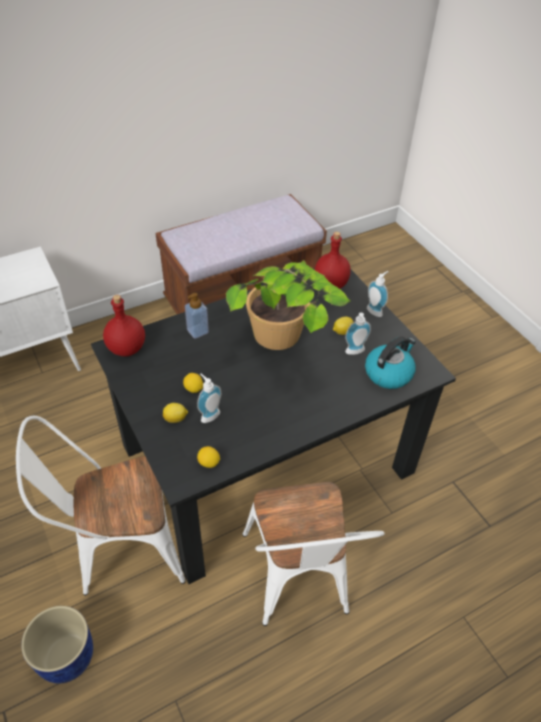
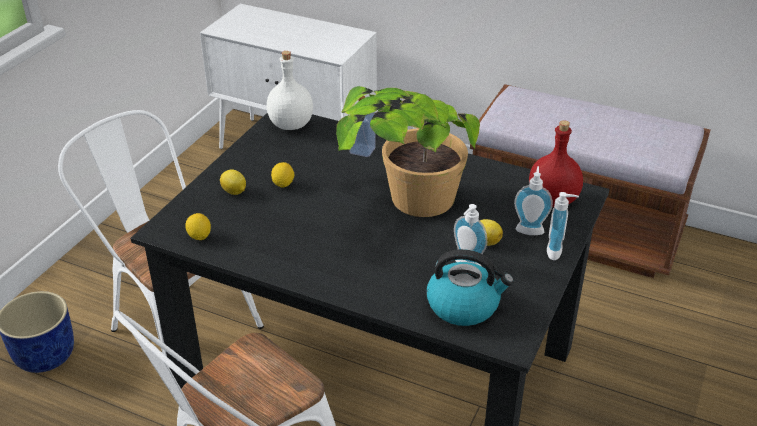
camera: 55 degrees right, 10 degrees down
red bottle [103,295,145,356] -> white bottle [267,51,313,130]
soap dispenser [197,374,221,423] -> soap dispenser moved to [514,166,553,235]

